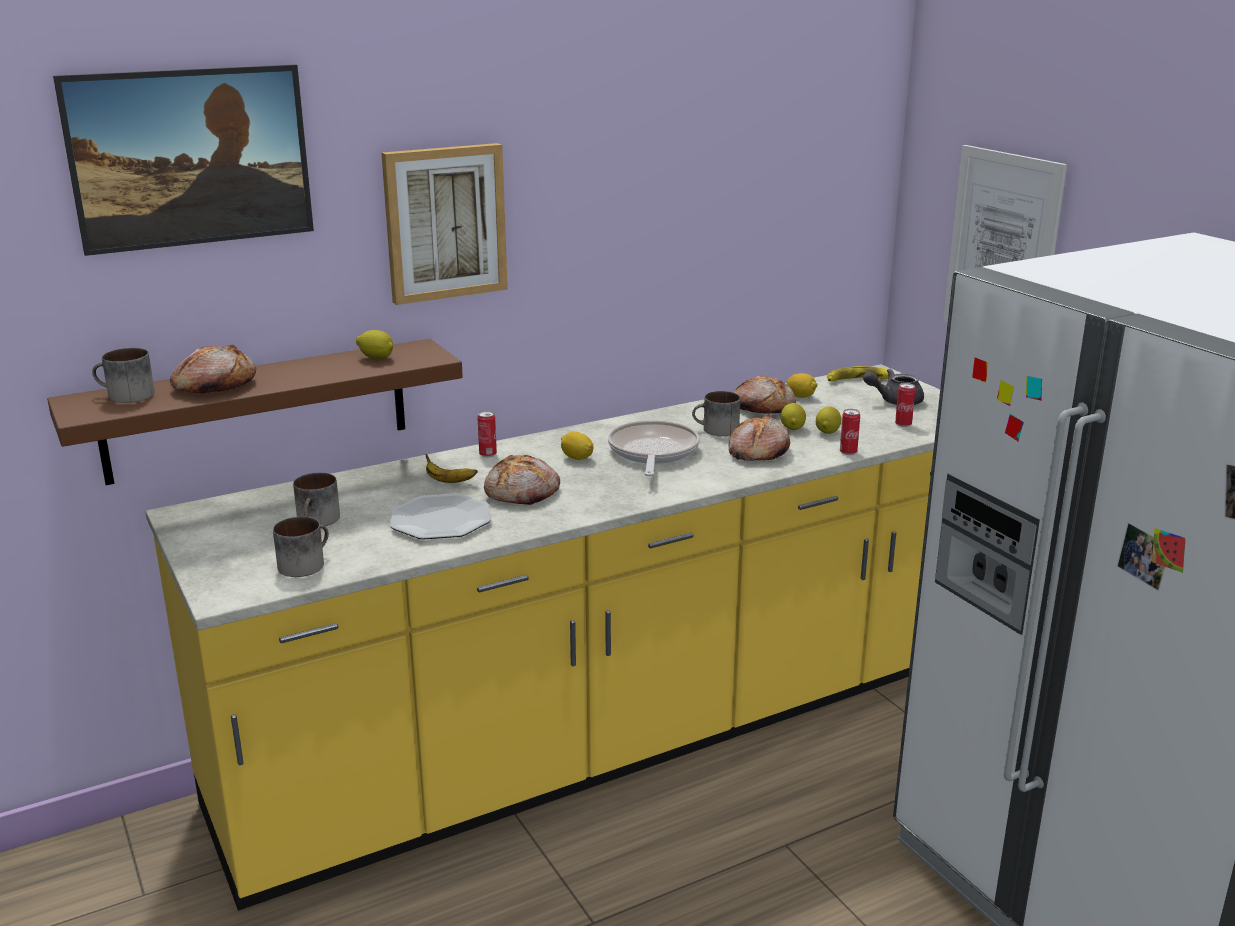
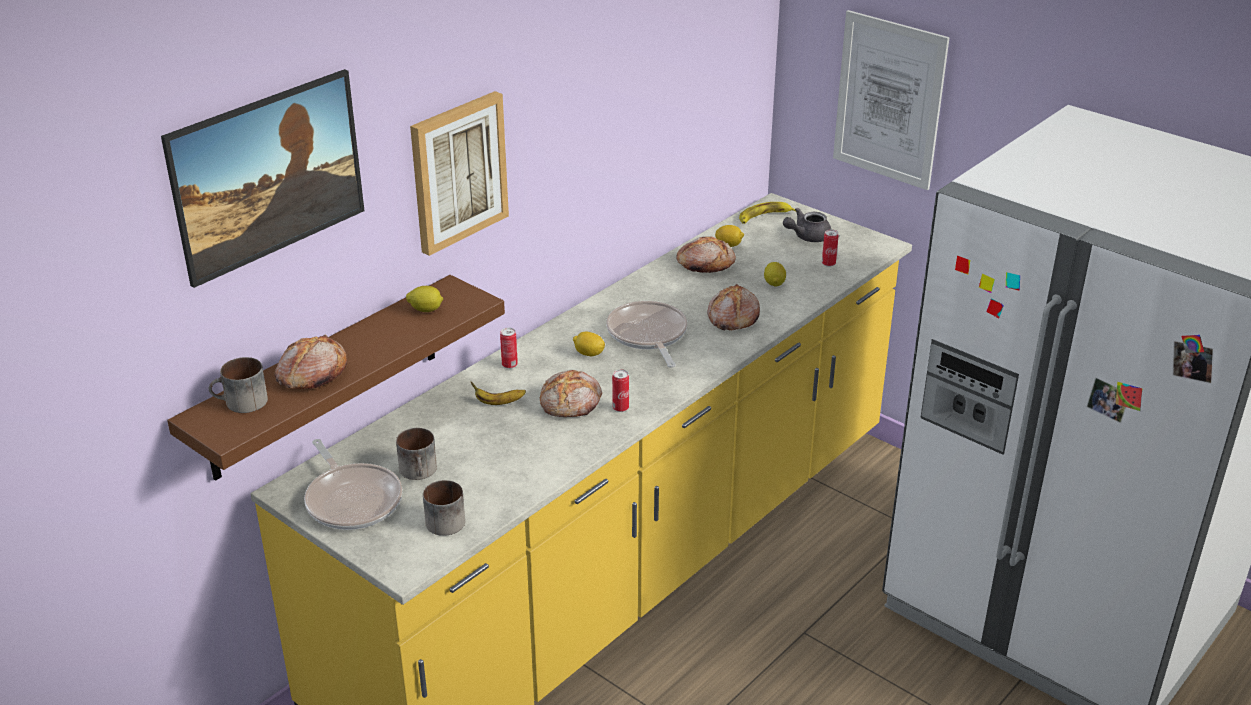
camera: 20 degrees left, 10 degrees up
plate [390,494,491,539] -> none
mug [692,391,740,436] -> none
lemon [781,403,806,430] -> none
can [840,409,860,455] -> can moved to [612,369,629,412]
none -> frying pan [304,439,402,530]

